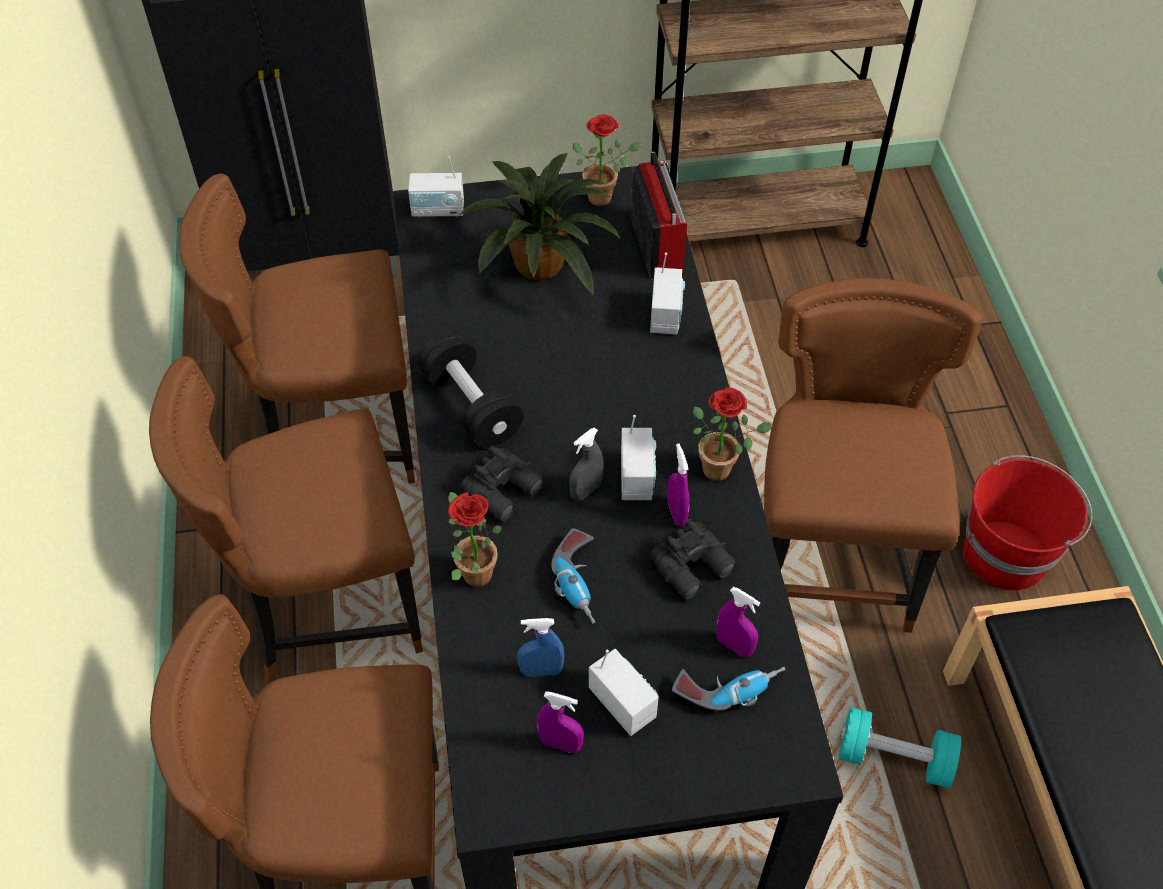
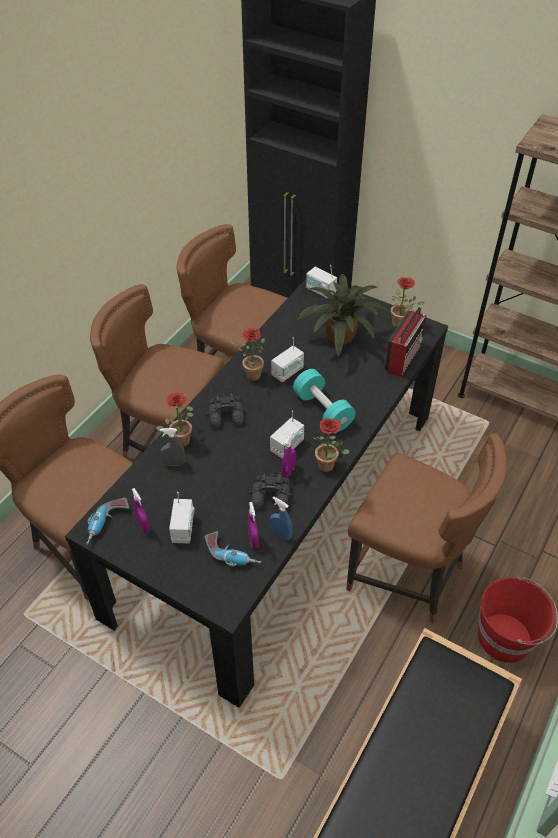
camera: 40 degrees right, 5 degrees down
black dumbbell [418,330,524,448] -> potted plant [230,328,265,381]
blue spray bottle [517,618,565,677] -> blue spray bottle moved to [270,496,292,541]
power drill [551,528,595,624] -> power drill moved to [86,498,129,545]
grey spray bottle [569,427,603,501] -> grey spray bottle moved to [160,428,185,466]
radio [650,253,685,334] -> radio moved to [271,337,304,382]
brown chair [764,278,982,633] -> brown chair turned 75 degrees clockwise [346,433,507,624]
turquoise dumbbell [839,707,961,788] -> turquoise dumbbell moved to [293,369,356,432]

